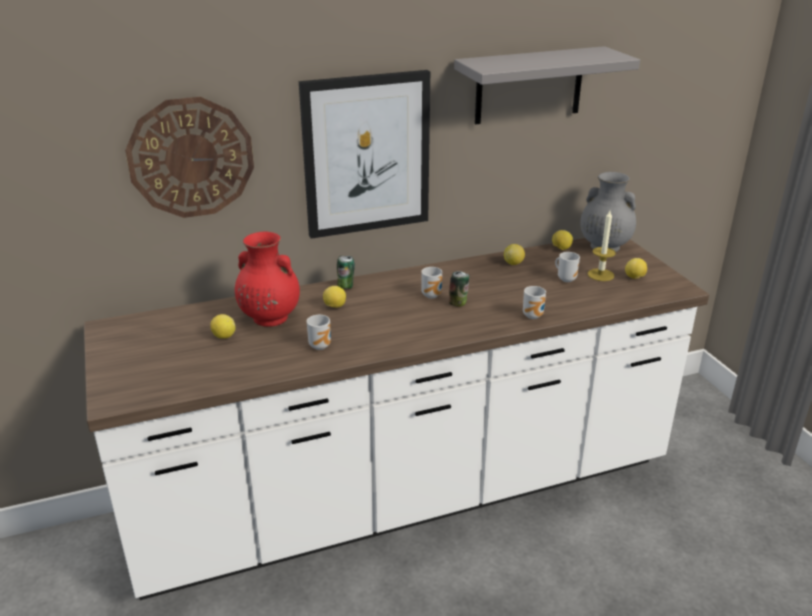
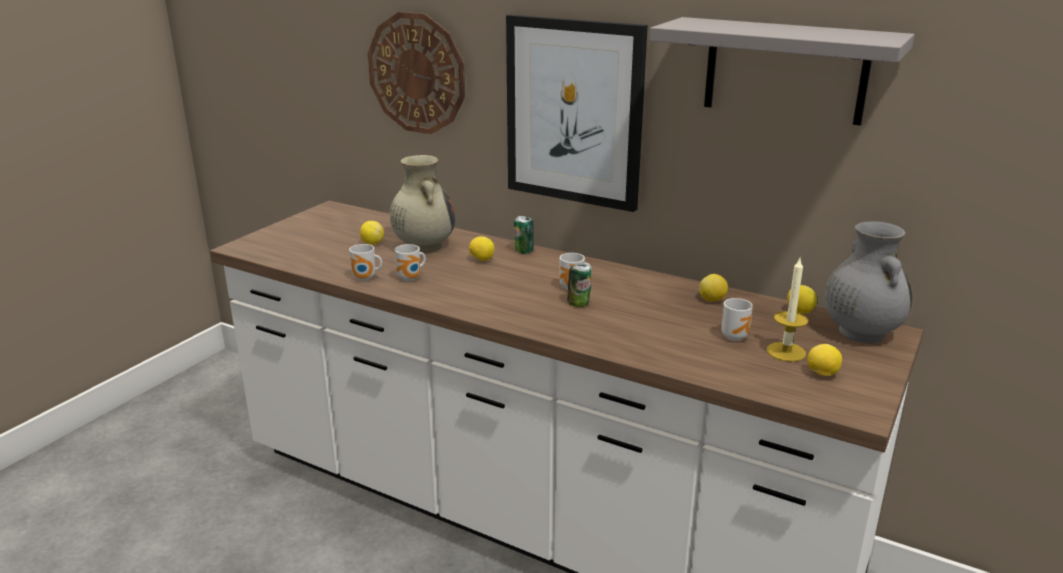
camera: 50 degrees right, 5 degrees down
red vase [235,232,300,327] -> beige vase [390,155,455,253]
mug [523,286,546,319] -> mug moved to [349,244,382,281]

